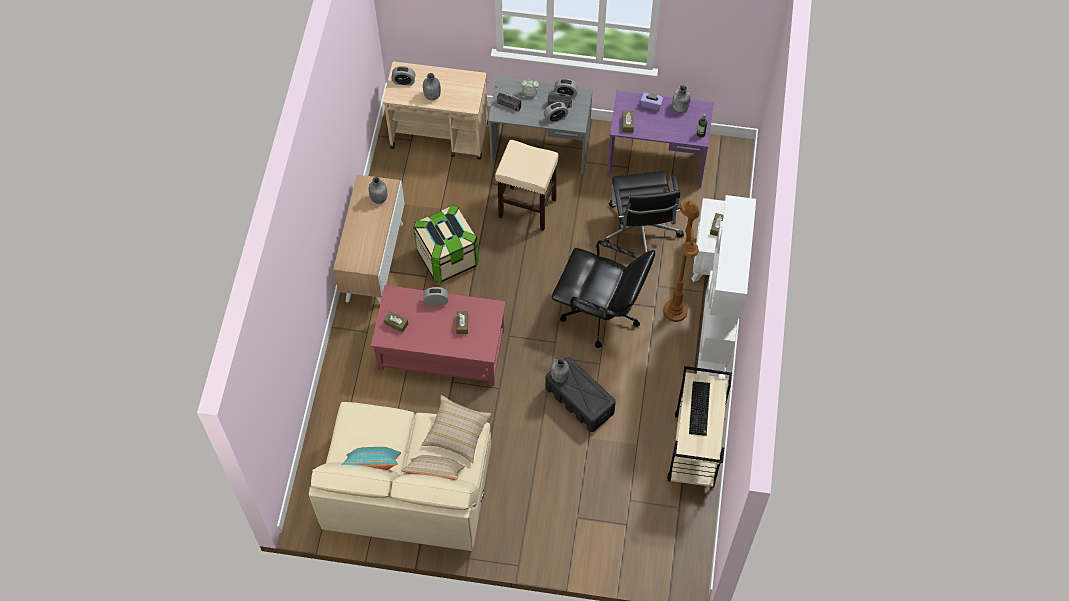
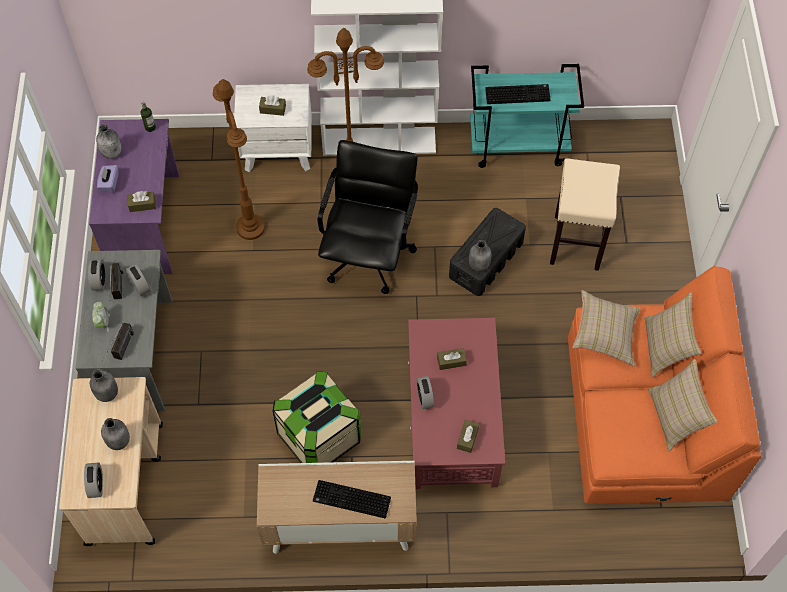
camera: 100 degrees left, 0 degrees up
beige sofa [309,402,491,551] -> orange sofa [568,266,761,504]
turquoise pillow [341,447,401,470] -> beige pillow [648,359,717,452]
grey bottle [369,177,387,204] -> grey bottle moved to [90,369,118,402]
beige stool [495,140,558,231] -> beige stool moved to [550,158,620,271]
black office chair [603,171,684,253] -> brown floor lamp [213,79,265,240]
beige cart [667,366,732,488] -> turquoise cart [470,64,584,168]
none -> keyboard [313,480,391,518]

